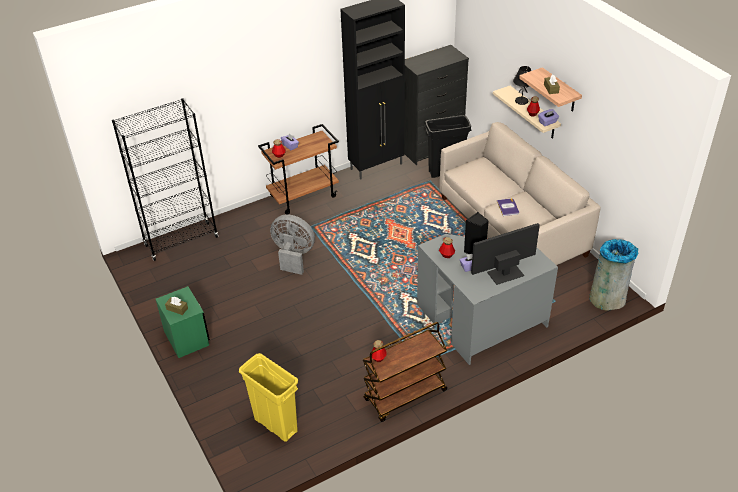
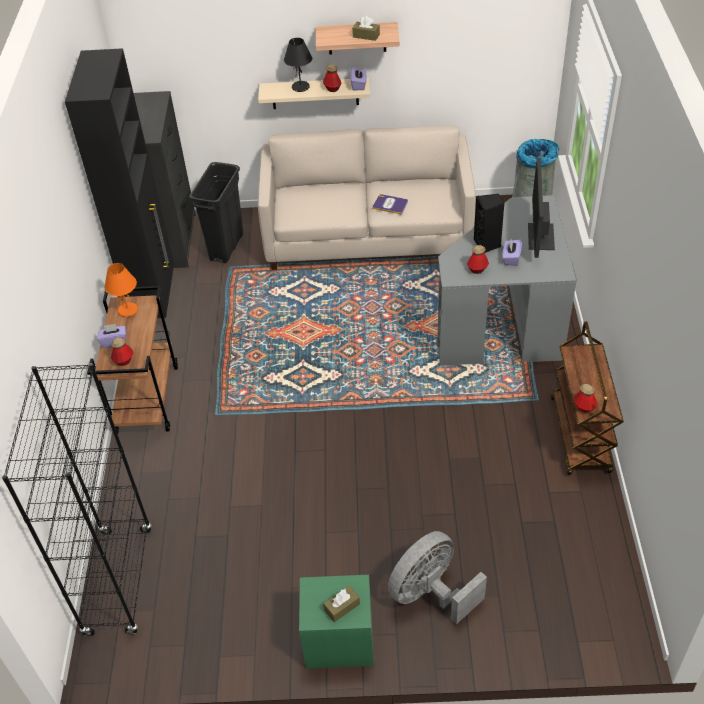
camera: 60 degrees left, 5 degrees up
yellow trash can [239,353,298,442] -> none
grey fan [270,215,315,275] -> grey fan moved to [388,531,487,624]
none -> orange table lamp [104,263,138,317]

